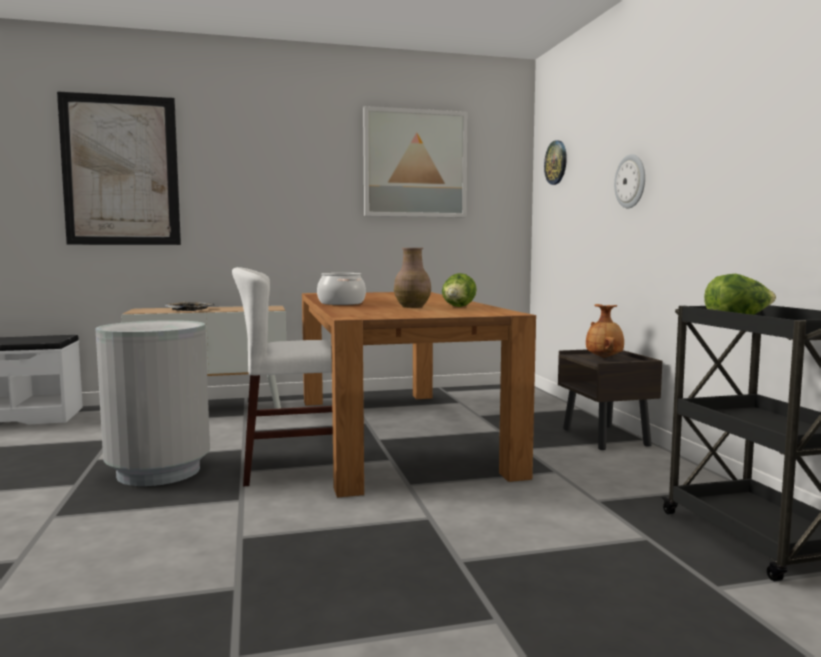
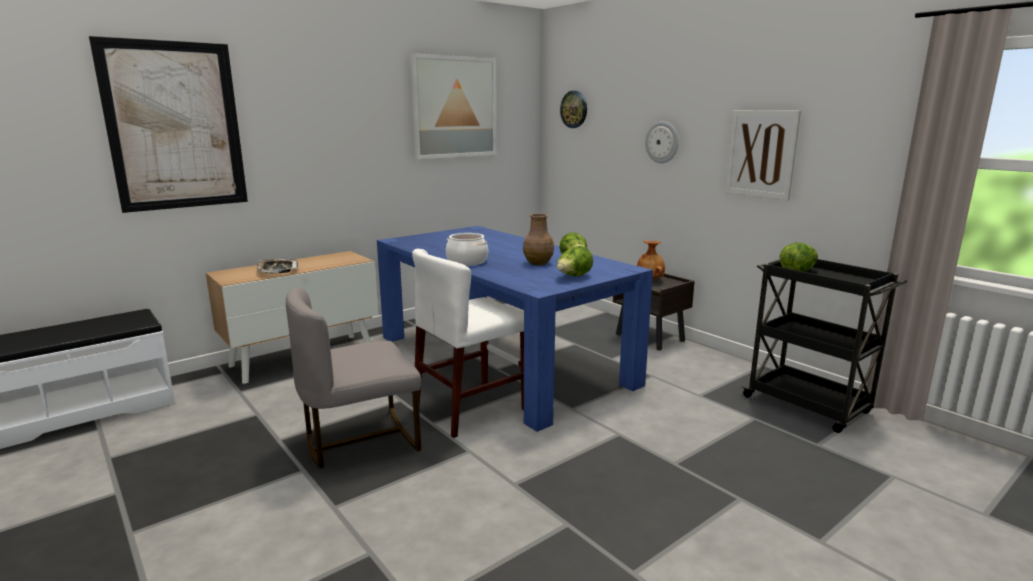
camera: 25 degrees left, 10 degrees up
grey trash can [95,320,210,486] -> grey chair [286,288,421,468]
brown dining table [302,292,536,497] -> blue dining table [377,226,653,432]
none -> lettuce [557,246,593,276]
none -> picture [725,110,801,200]

